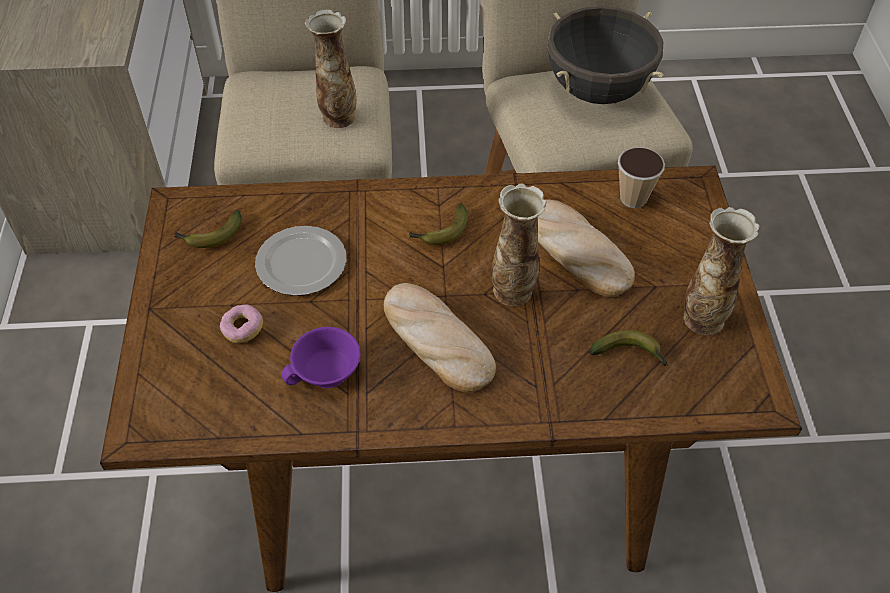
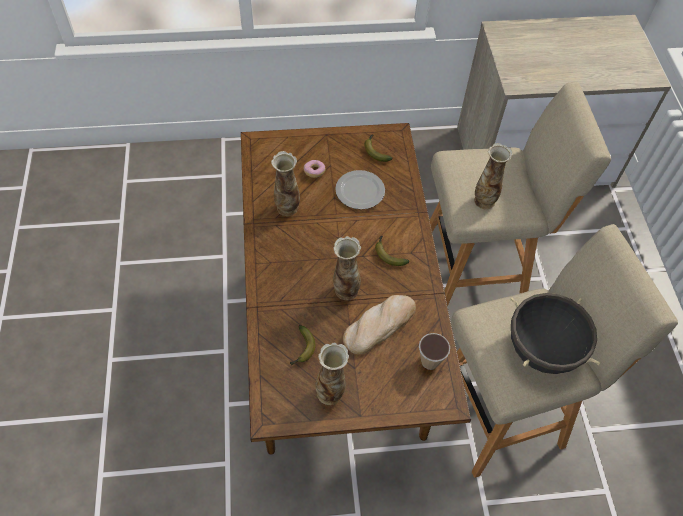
camera: 85 degrees right, 5 degrees up
purple cup [281,327,361,388] -> vase [271,151,300,216]
bread [384,283,496,392] -> none

